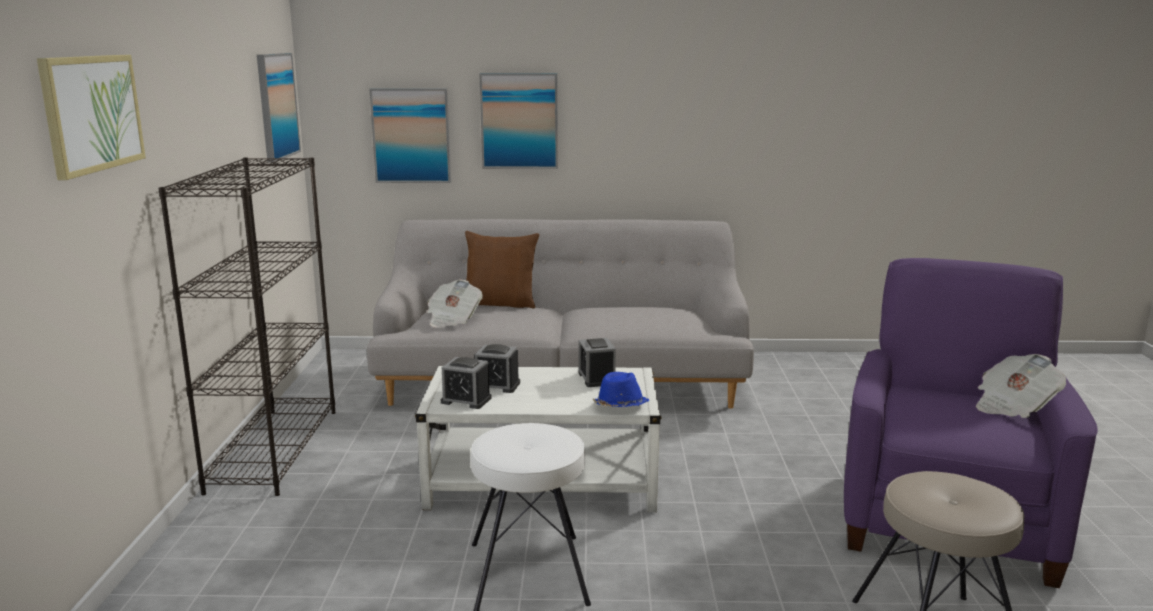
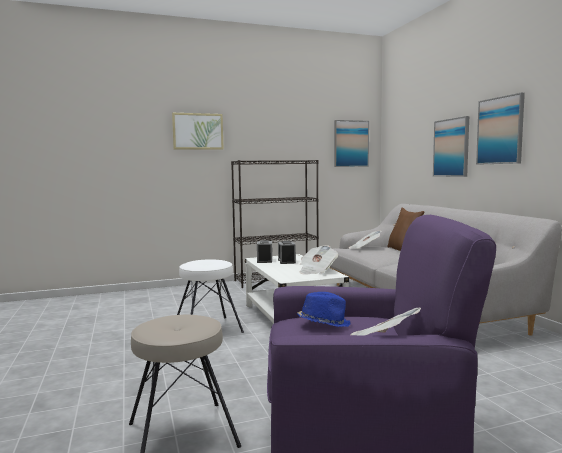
camera: 70 degrees right, 10 degrees down
picture [370,88,451,183] -> picture moved to [476,93,525,165]
alarm clock [578,338,616,387] -> newspaper [299,245,338,275]
blue hat [592,372,649,407] -> blue hat moved to [297,292,351,327]

